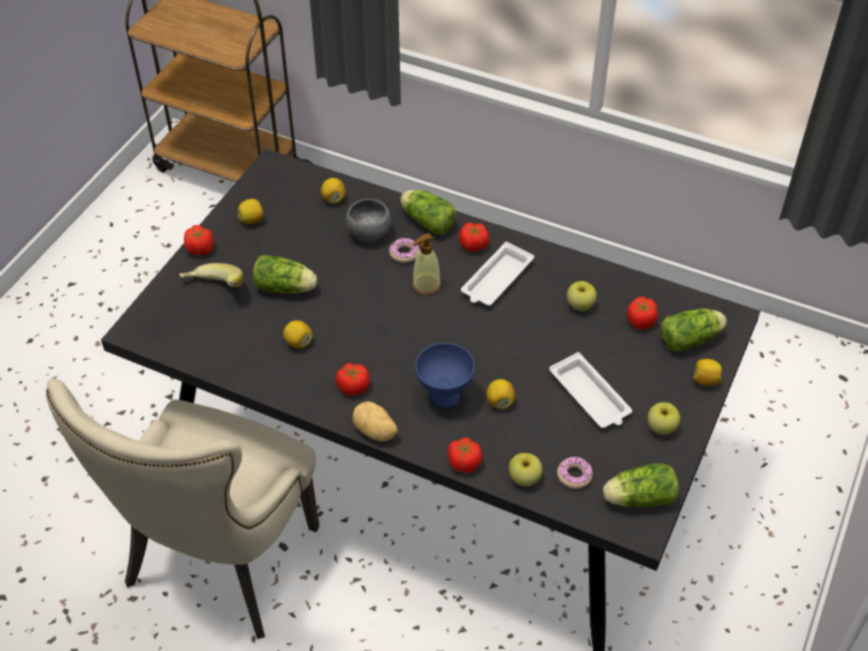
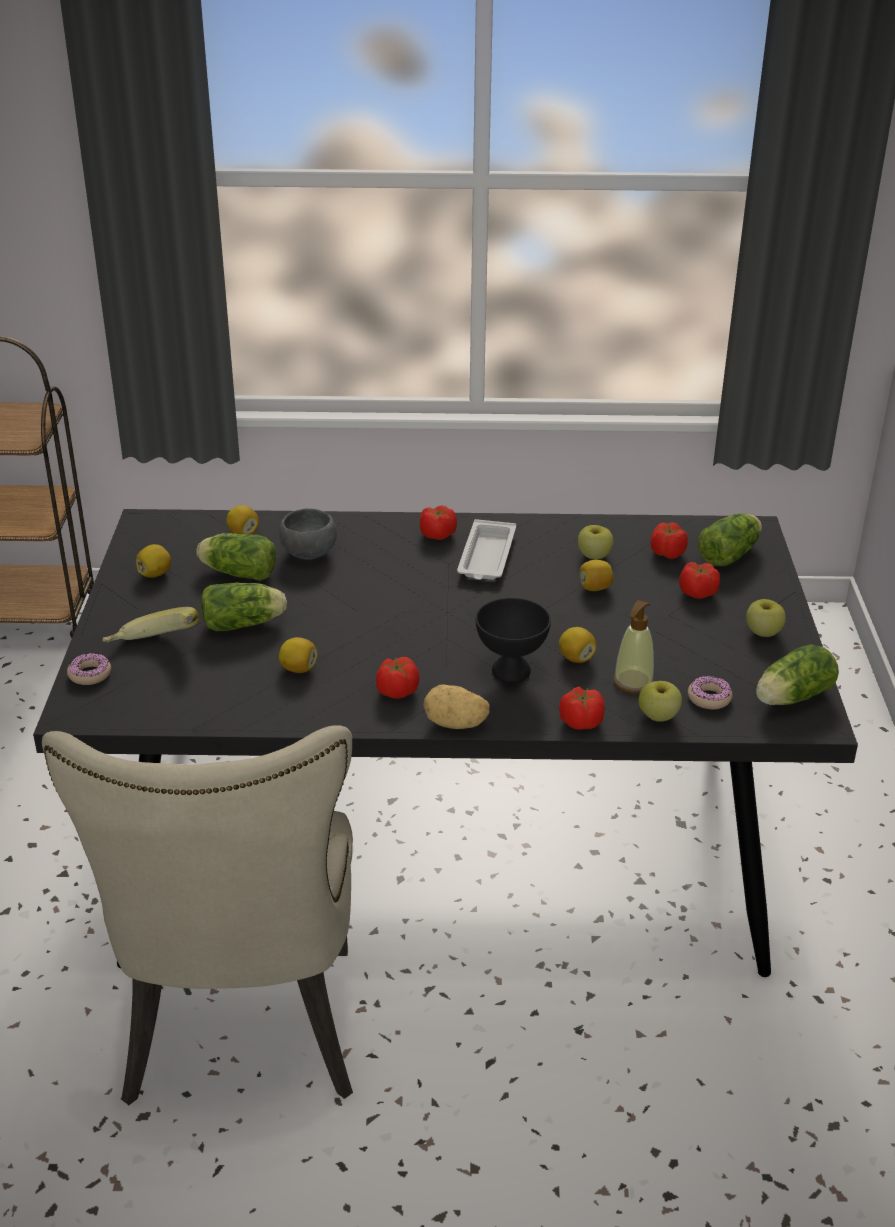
camera: 25 degrees left, 15 degrees down
tomato [184,225,214,255] -> tomato moved to [679,562,720,599]
donut [389,238,420,263] -> donut moved to [67,653,111,685]
lettuce [400,190,456,235] -> lettuce moved to [196,533,276,581]
soap dispenser [412,233,441,295] -> soap dispenser moved to [613,600,654,694]
blue bowl [415,343,475,409] -> black bowl [475,598,551,683]
white tray [549,352,632,428] -> none
lemon [694,359,722,386] -> lemon moved to [580,560,614,591]

